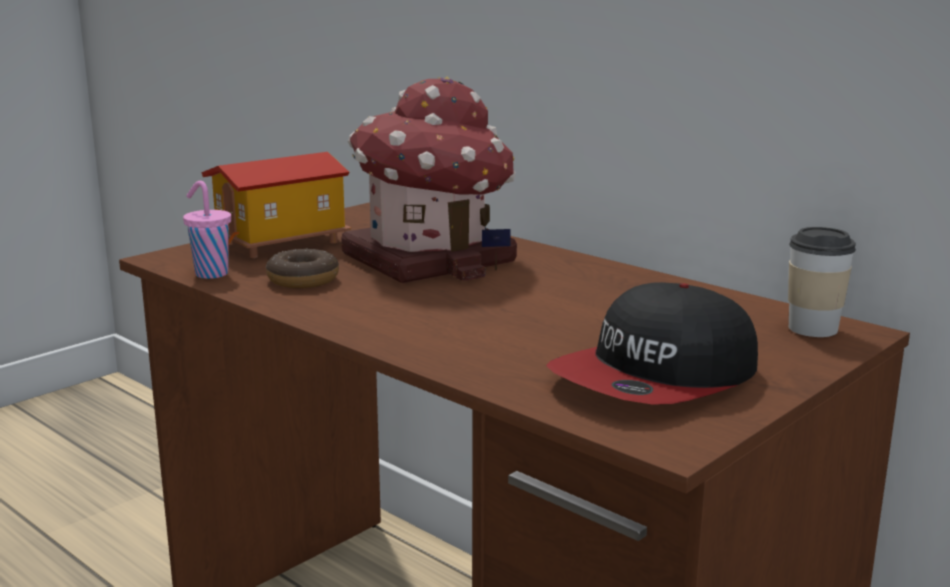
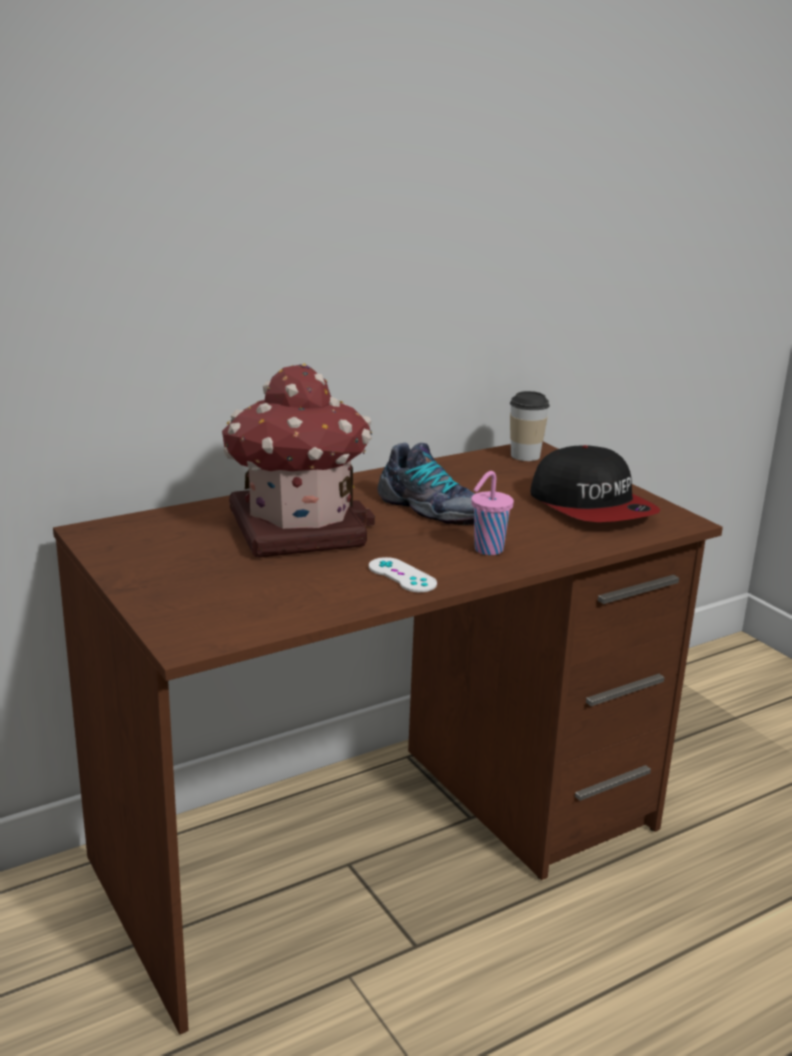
camera: 75 degrees left, 5 degrees up
pink cup [183,181,231,279] -> pink cup moved to [471,471,514,555]
toy house [201,152,351,258] -> none
donut [266,248,339,288] -> none
none -> white game controller [369,557,437,592]
none -> shoe [378,443,475,525]

